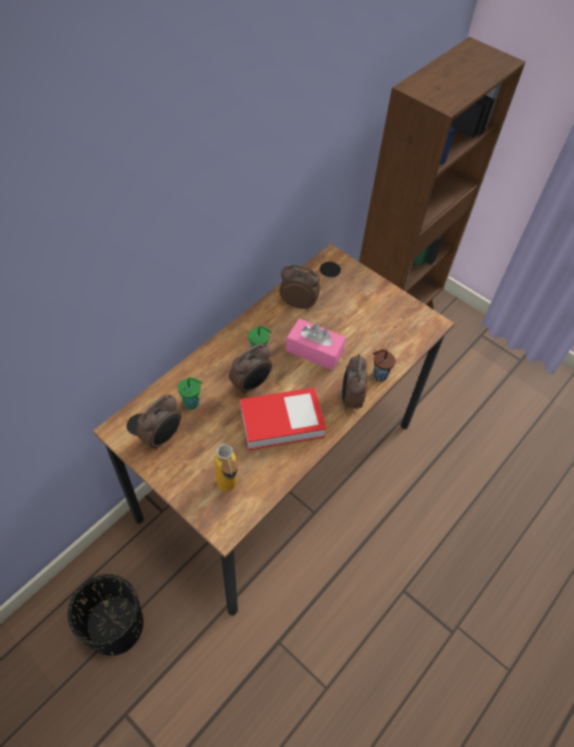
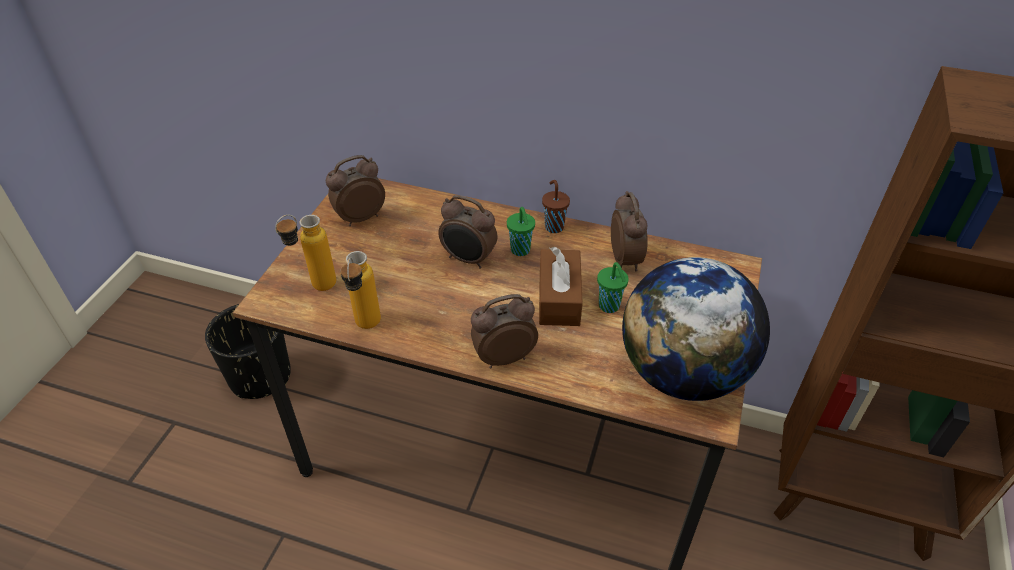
camera: 70 degrees right, 10 degrees down
alarm clock [136,394,181,451] -> alarm clock turned 135 degrees clockwise [326,155,385,226]
green cup [178,377,203,410] -> green cup moved to [597,262,629,313]
book [240,388,327,450] -> none
pink tissue box [286,318,346,370] -> brown tissue box [539,247,583,326]
brown cup [373,349,396,382] -> brown cup moved to [542,180,570,233]
none -> bottle [340,251,381,329]
none -> globe [622,257,770,401]

